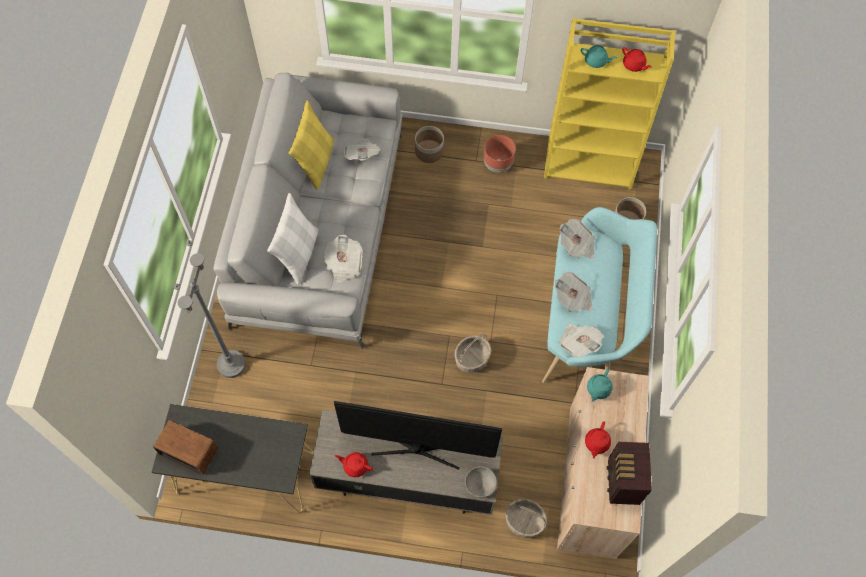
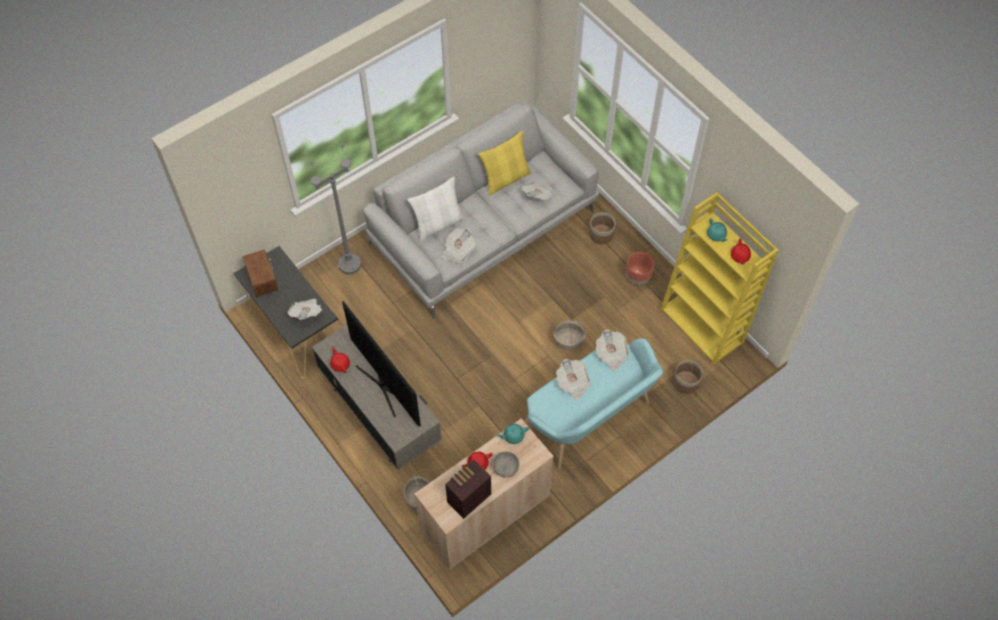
camera: 45 degrees right, 5 degrees down
basket [455,334,491,373] -> basket moved to [553,320,586,351]
grey bowl [465,466,497,499] -> grey bowl moved to [493,451,519,478]
newspaper [558,324,604,357] -> newspaper moved to [288,299,322,320]

